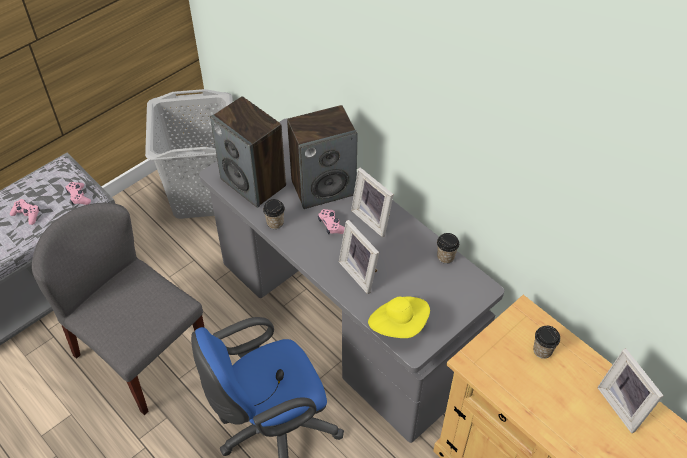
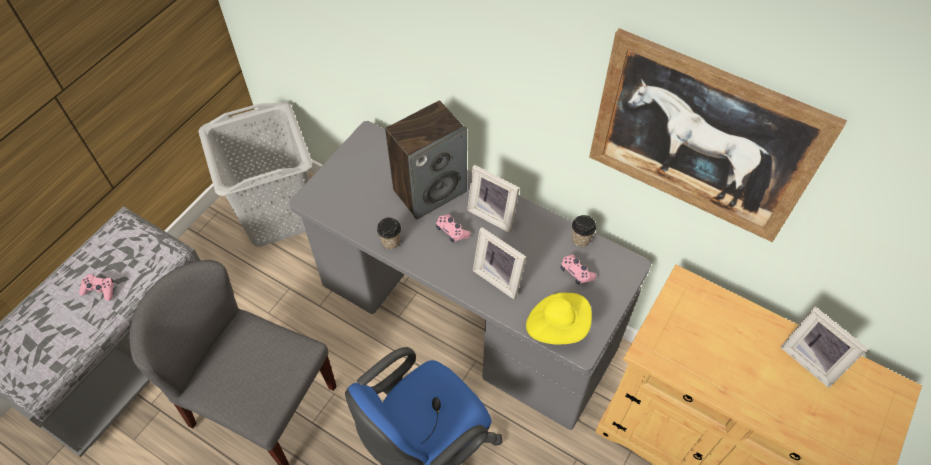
camera: 15 degrees left, 5 degrees up
pink game controller [65,182,91,205] -> pink game controller moved to [561,254,596,285]
speaker [210,96,286,208] -> none
cup [533,326,560,359] -> none
none -> picture [589,28,847,242]

